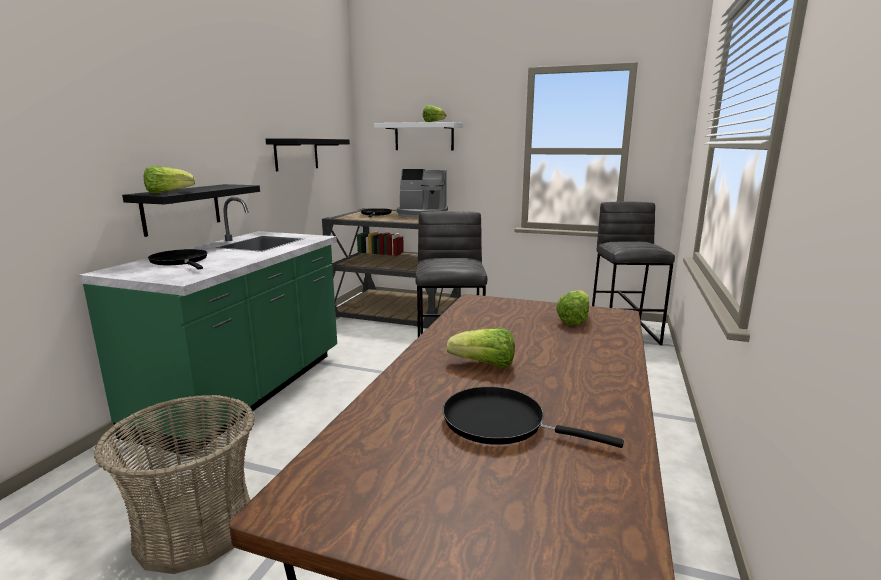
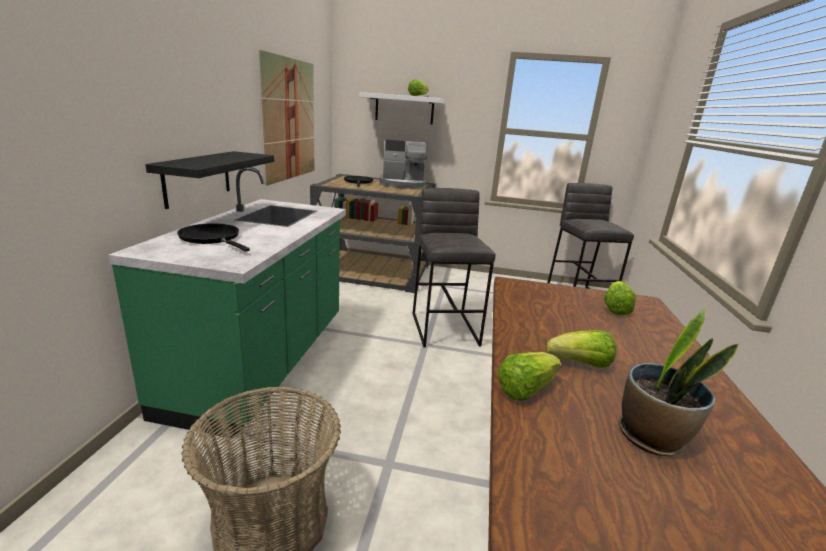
camera: 10 degrees left, 5 degrees up
lettuce [144,166,195,194] -> lettuce moved to [498,352,562,401]
black shelf [266,138,350,171] -> picture [259,50,314,186]
black frying pan [443,387,624,448] -> potted plant [619,309,738,456]

